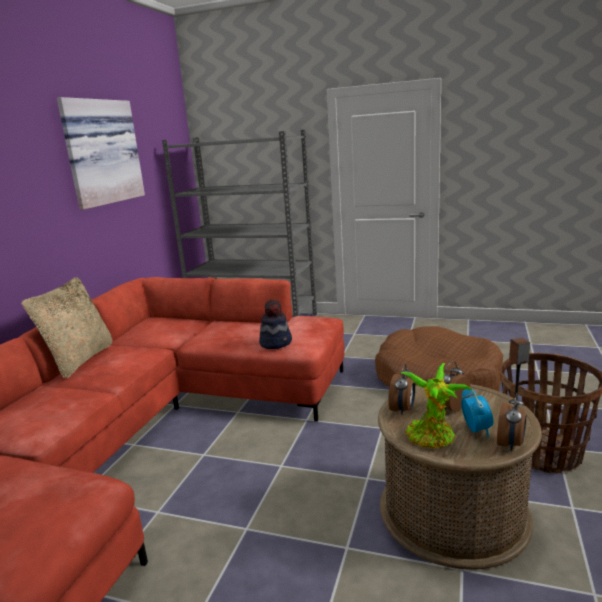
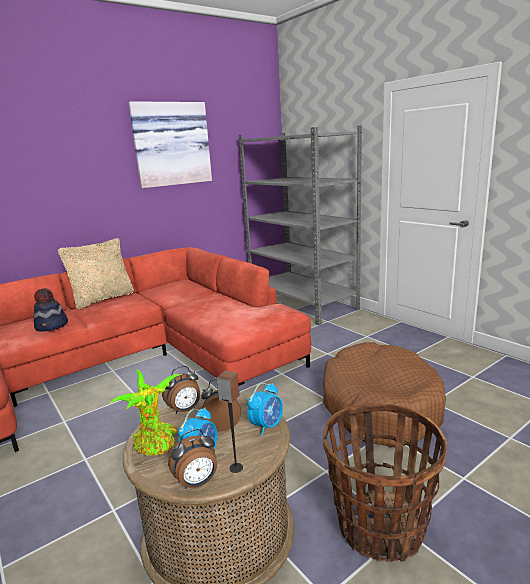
camera: 35 degrees right, 0 degrees up
hat [259,299,292,349] -> hat moved to [33,288,68,331]
none -> alarm clock [247,383,283,436]

